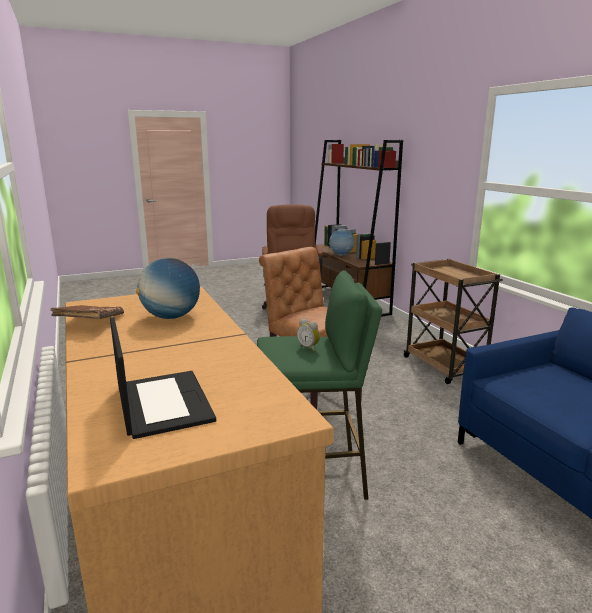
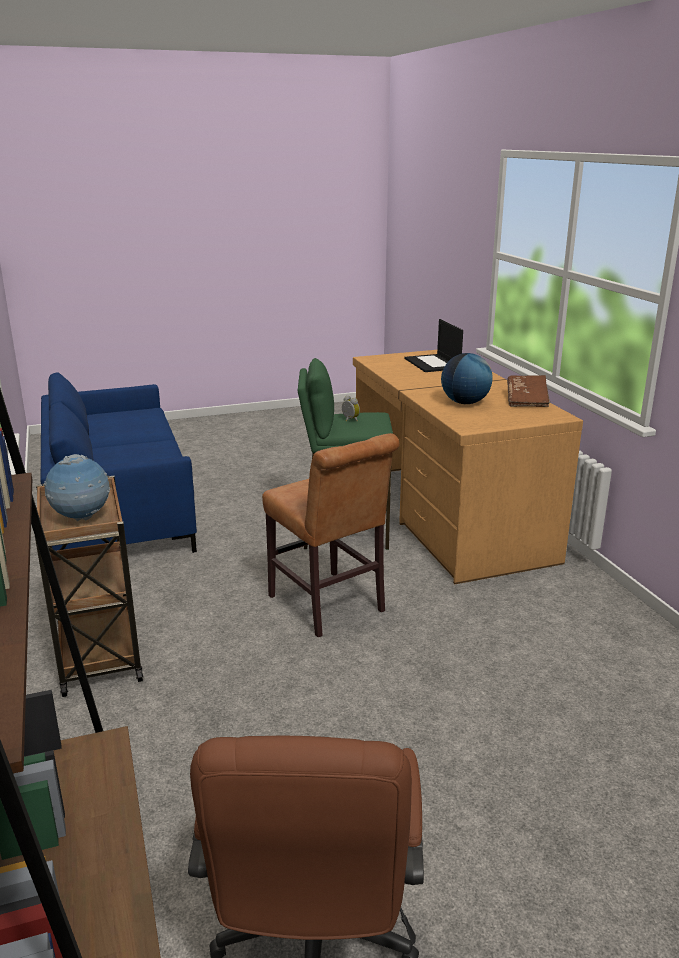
camera: 175 degrees left, 5 degrees up
globe [329,228,355,256] -> globe moved to [44,454,110,521]

